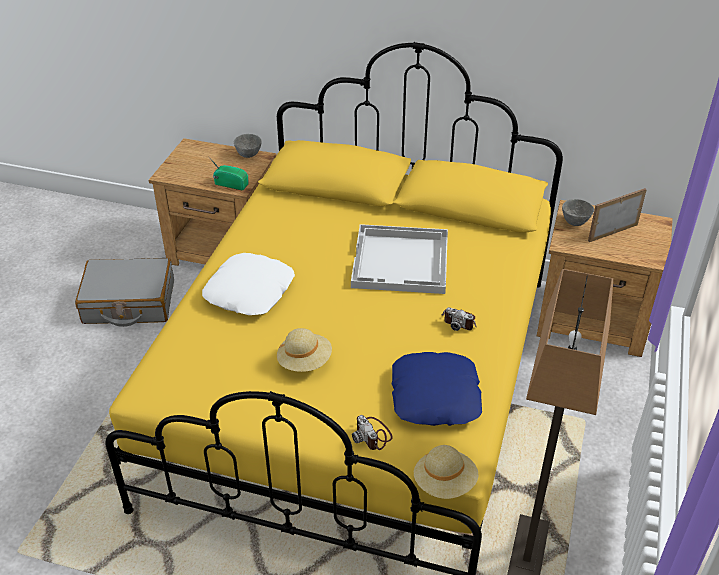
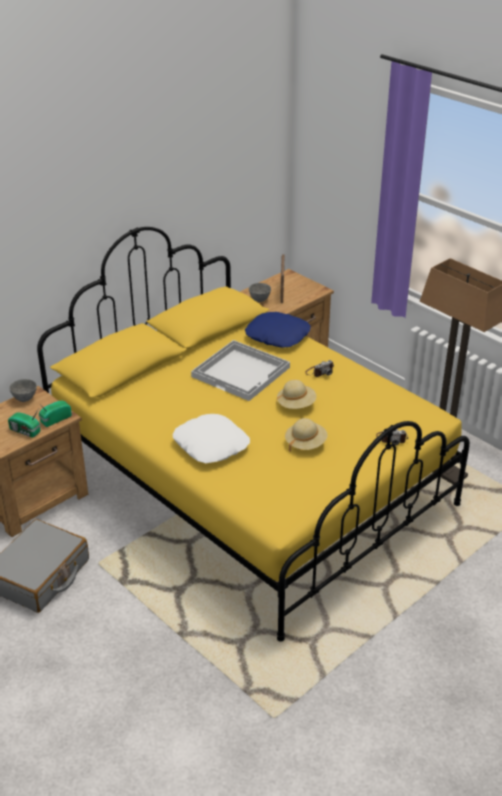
camera: 60 degrees left, 5 degrees down
blue pillow [392,352,482,426] -> blue pillow moved to [245,312,311,348]
beige hat [414,445,479,499] -> beige hat moved to [277,380,316,409]
none -> radio [8,409,41,438]

